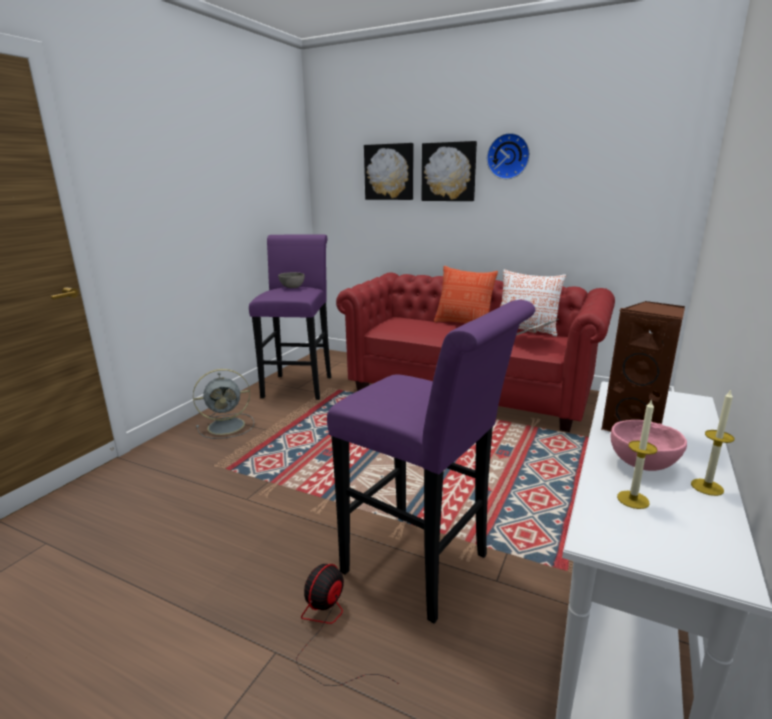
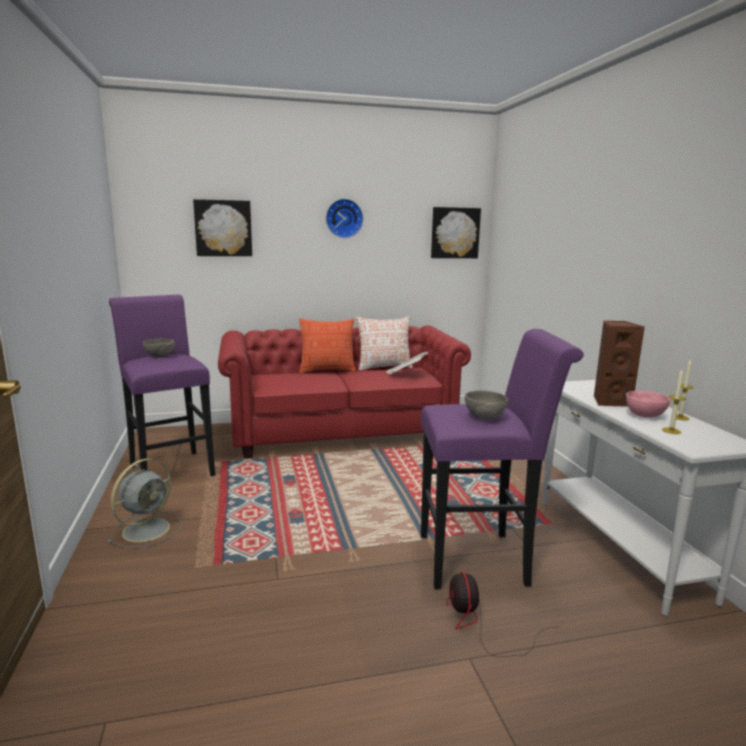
camera: 40 degrees left, 5 degrees down
picture [421,141,477,201] -> picture moved to [431,207,481,258]
none -> grey bowl [465,390,508,420]

